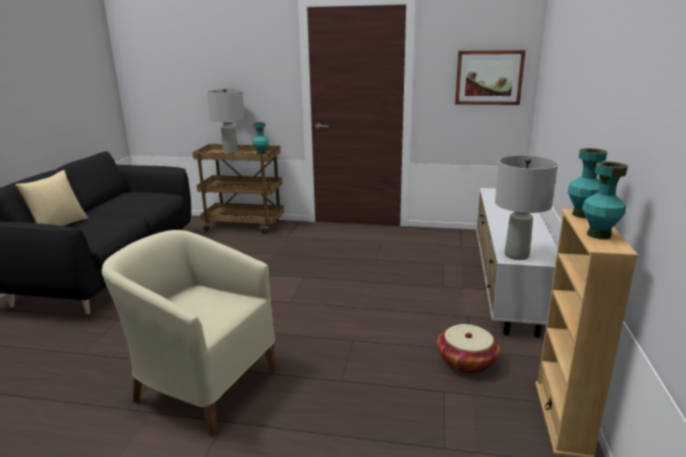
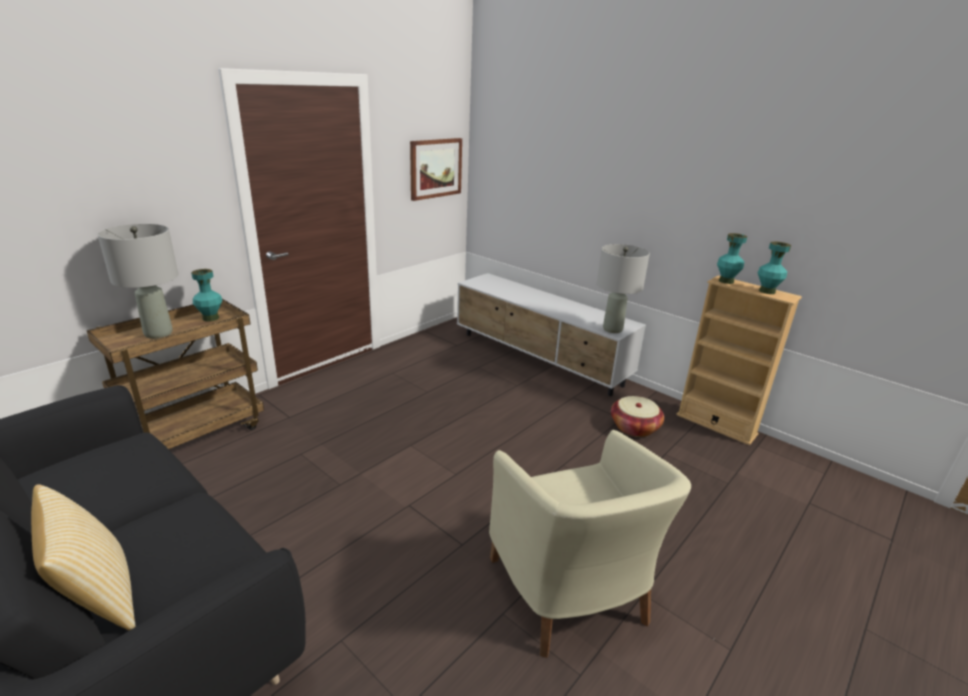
camera: 60 degrees left, 5 degrees up
beige armchair [102,230,276,436] -> beige armchair turned 75 degrees counterclockwise [489,430,691,658]

